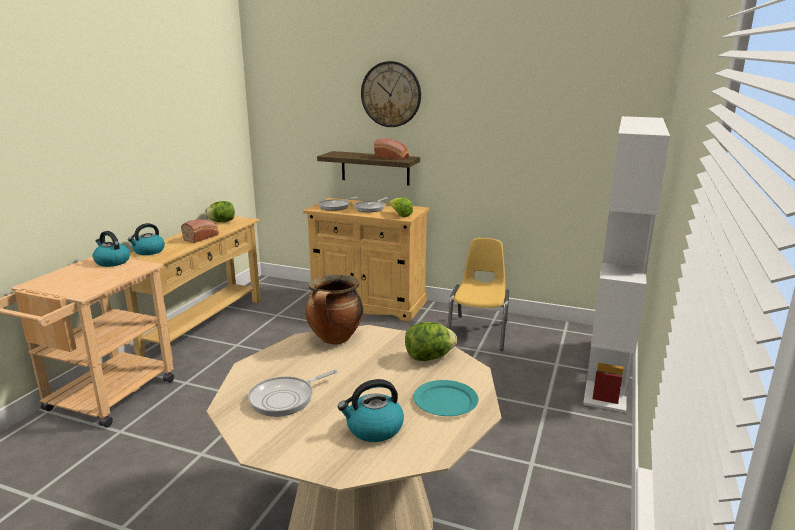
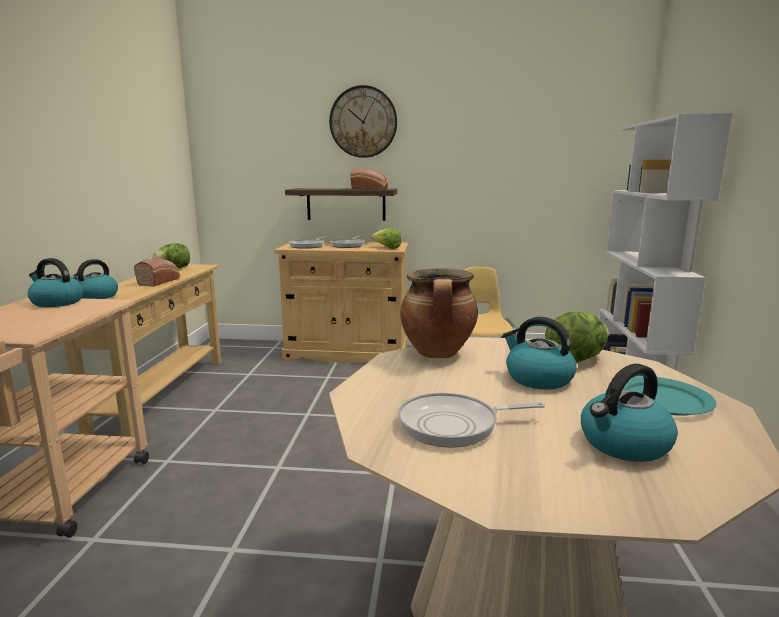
camera: 15 degrees left, 5 degrees down
frying pan [248,370,337,417] -> frying pan turned 45 degrees clockwise [398,393,545,447]
none -> kettle [503,317,576,390]

